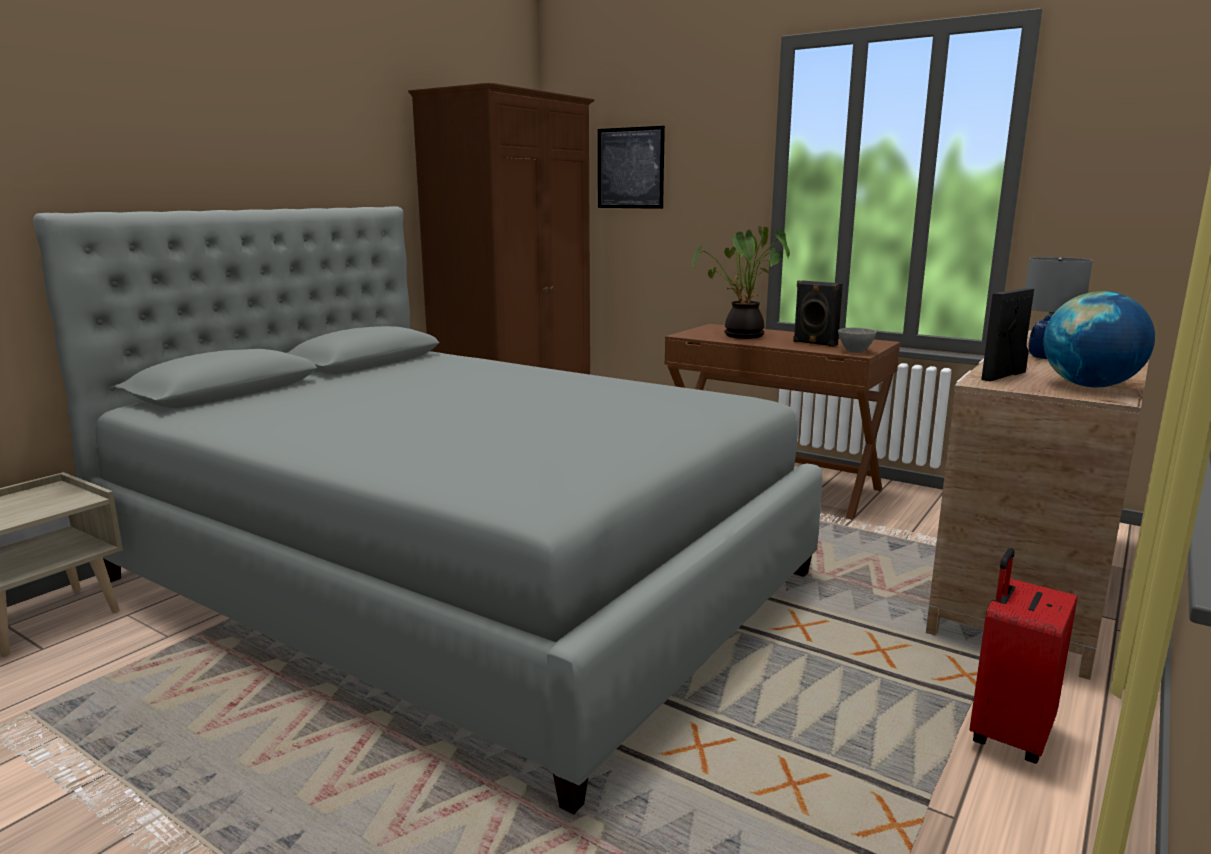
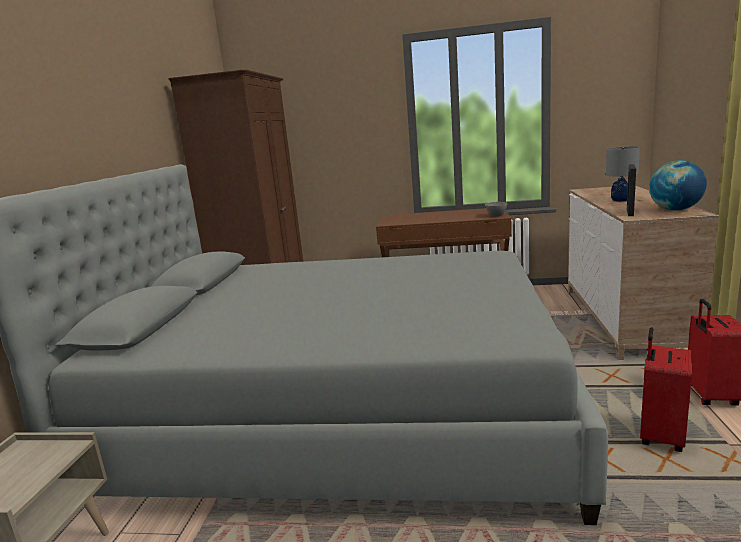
camera: 25 degrees left, 0 degrees up
picture [598,126,665,209] -> none
potted plant [692,226,790,339] -> none
black speaker [793,280,843,347] -> none
none -> red suitcase [640,327,692,452]

